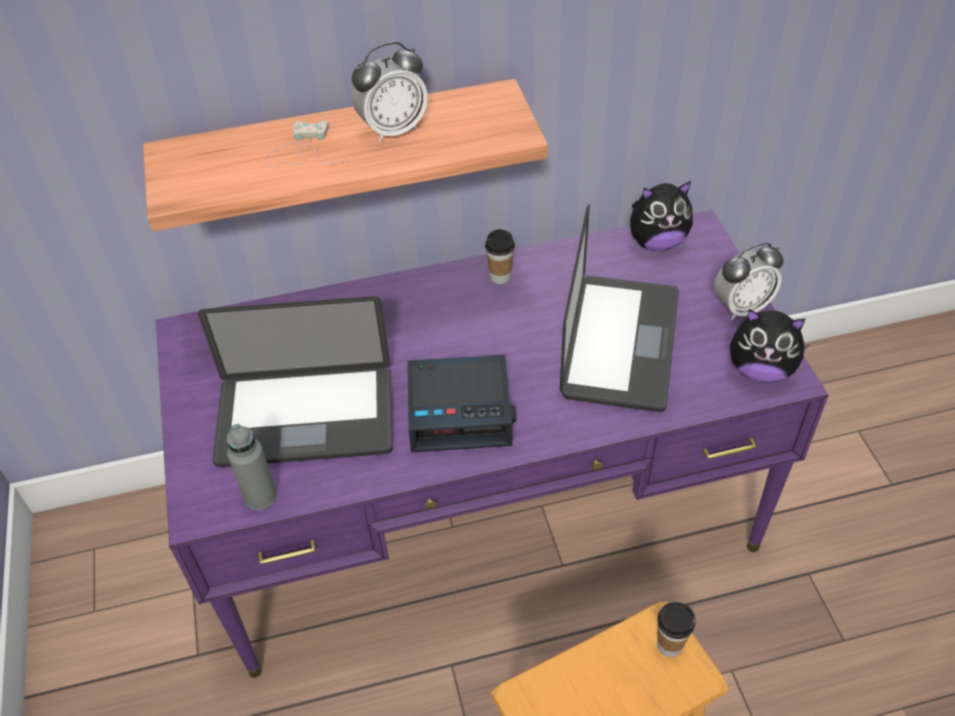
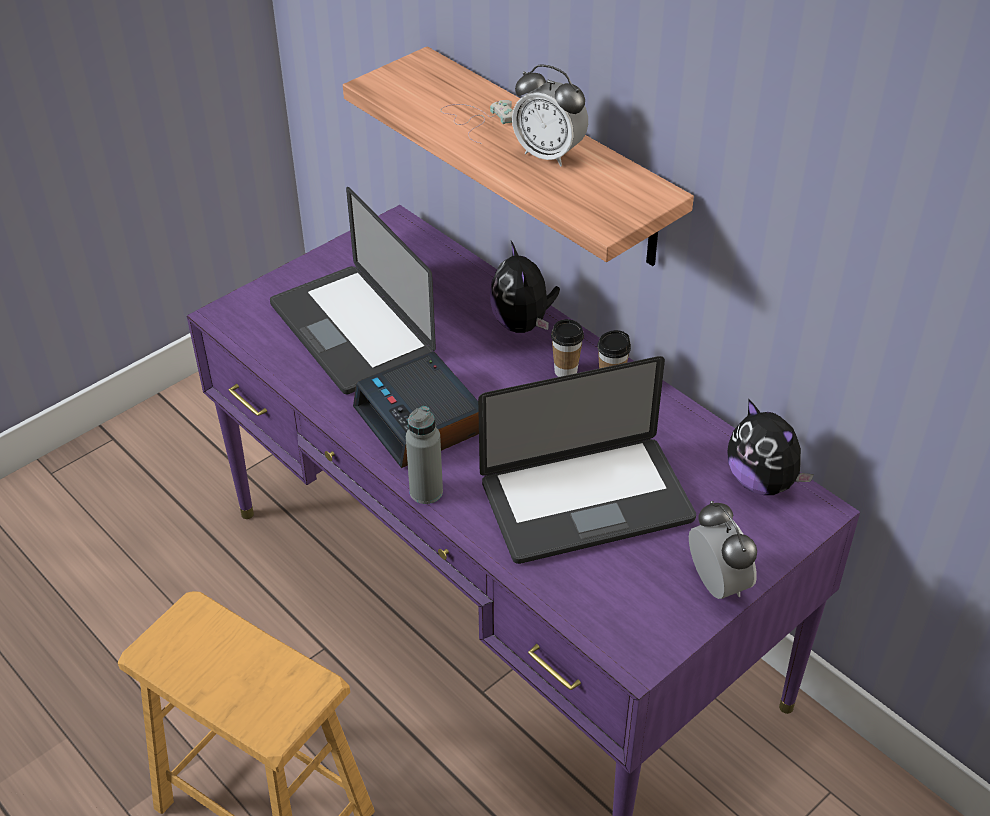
camera: 60 degrees right, 5 degrees down
grey bottle [226,424,277,510] -> grey bottle moved to [406,406,443,504]
cup [657,602,695,657] -> cup moved to [551,319,584,377]
alarm clock [714,243,784,320] -> alarm clock turned 150 degrees counterclockwise [689,501,757,599]
plush toy [730,309,810,383] -> plush toy moved to [490,241,560,333]

